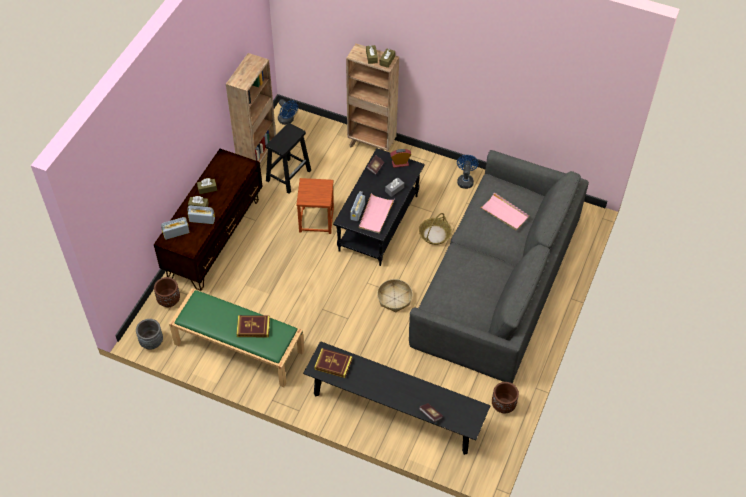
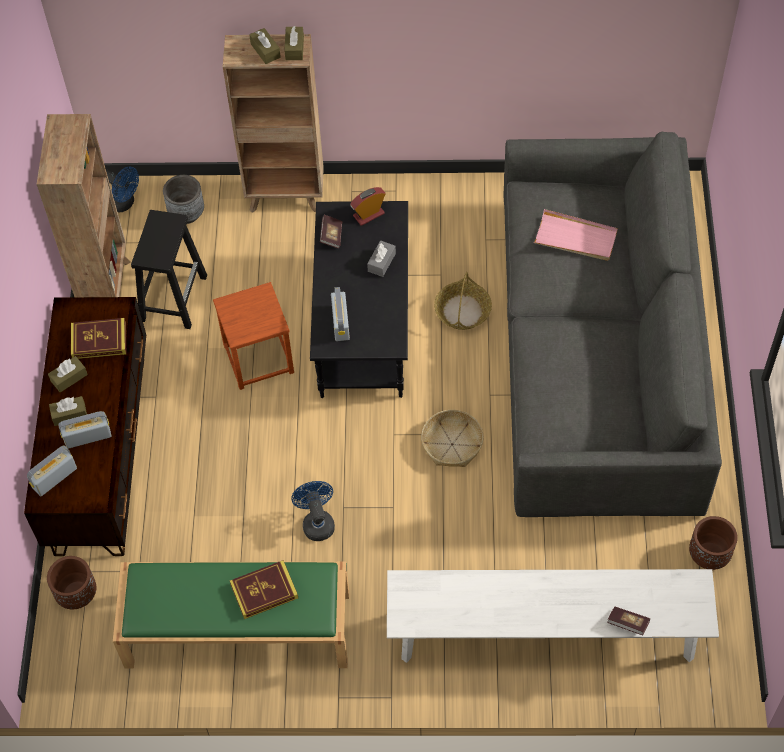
camera: 20 degrees left, 5 degrees up
grey planter [136,319,163,349] -> grey planter moved to [163,175,204,224]
black bench [303,341,491,455] -> white bench [387,569,719,663]
book [314,348,352,378] -> book moved to [71,318,126,359]
pink tray [359,193,395,234] -> none
blue fan [457,155,479,189] -> blue fan moved to [291,481,335,541]

